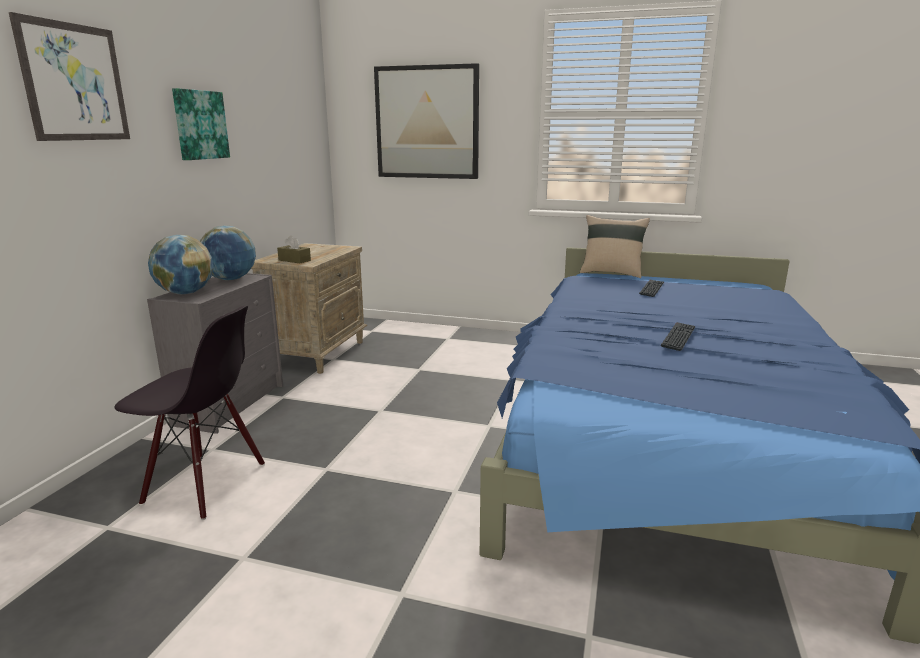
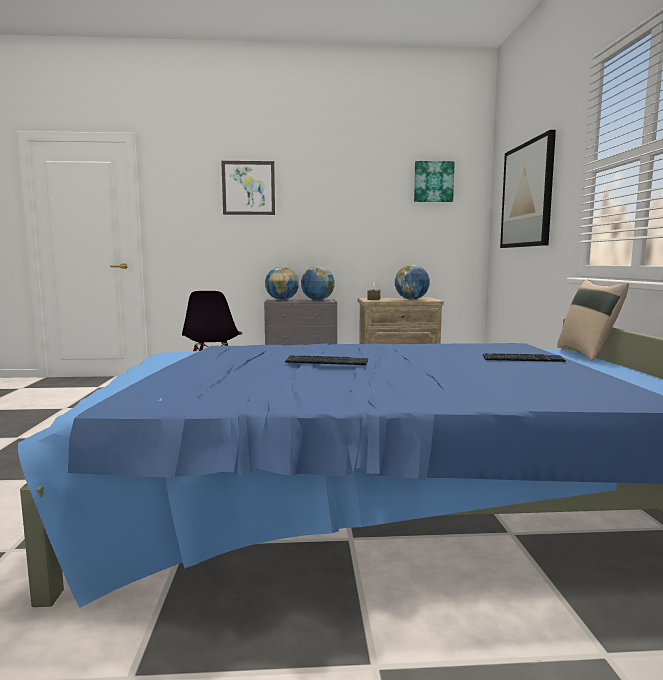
camera: 70 degrees right, 10 degrees down
picture [172,88,230,160] -> picture moved to [414,161,455,202]
none -> globe [395,265,430,300]

